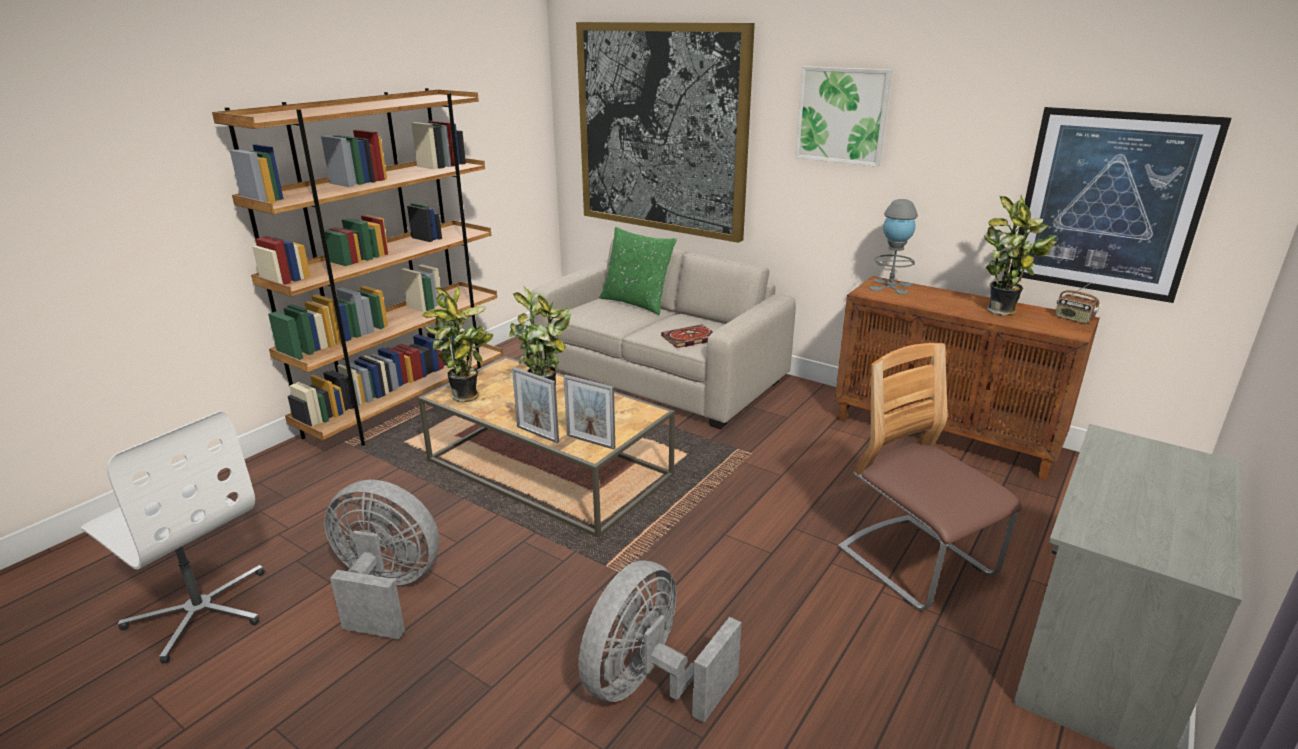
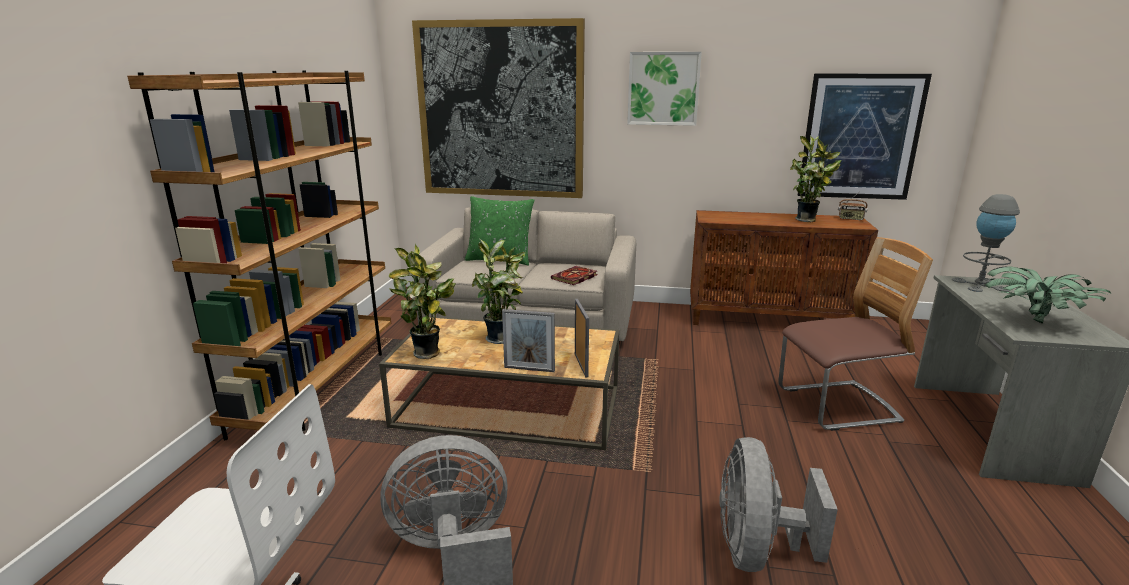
camera: 25 degrees left, 5 degrees down
picture frame [564,375,615,450] -> picture frame turned 105 degrees counterclockwise [575,299,589,378]
chair [838,343,1022,610] -> chair turned 135 degrees clockwise [778,237,933,431]
grey table lamp [870,199,918,294] -> grey table lamp moved to [952,194,1020,292]
none -> potted plant [985,266,1111,324]

